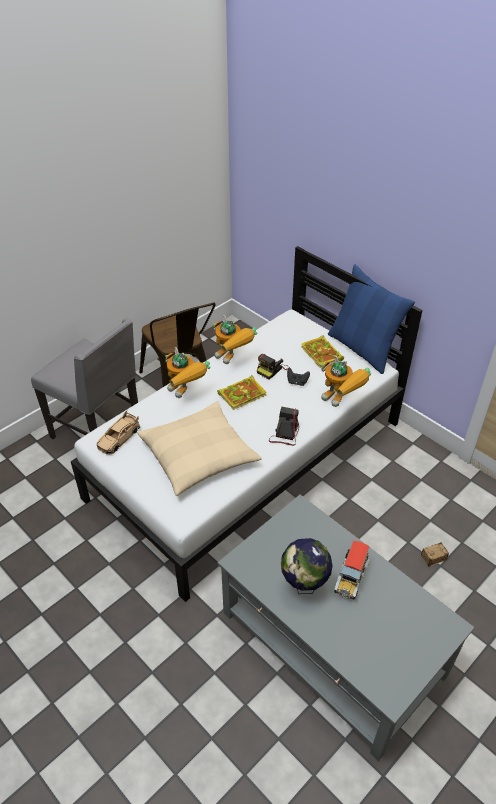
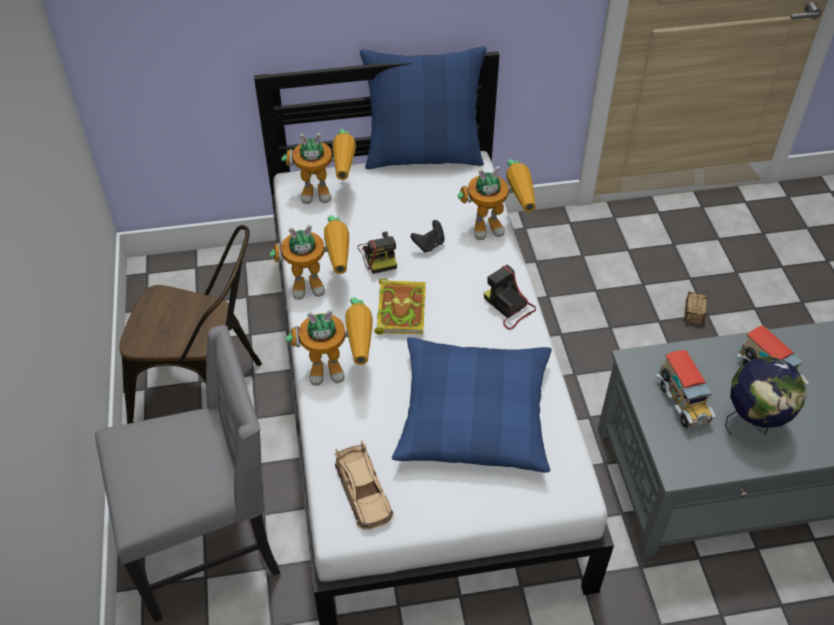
camera: 55 degrees left, 5 degrees up
beige pillow [138,401,262,496] -> blue pillow [392,337,552,473]
book [301,335,344,368] -> none
none -> toy robot [281,129,356,204]
none -> toy truck [656,350,716,428]

